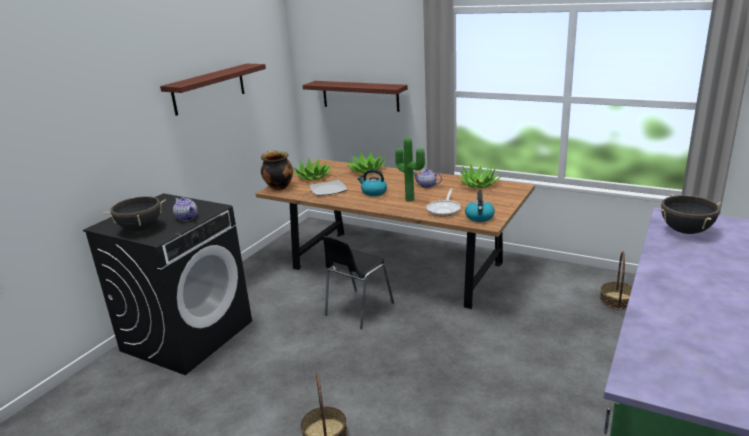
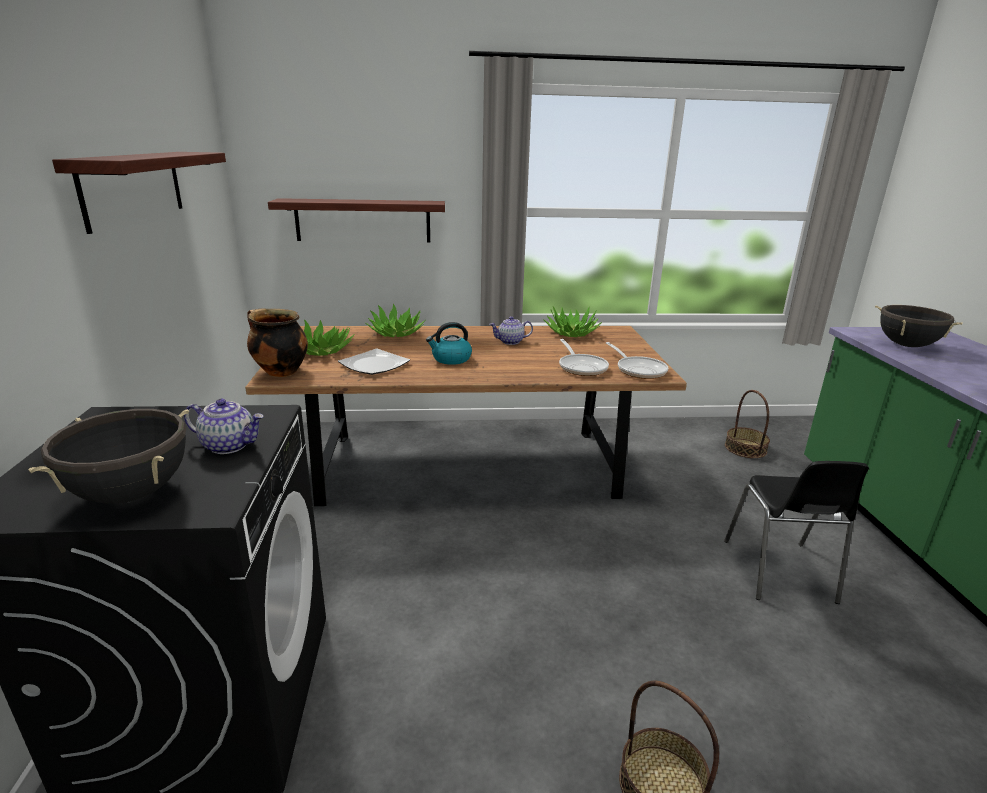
camera: 35 degrees left, 0 degrees up
black chair [322,236,394,329] -> black chair moved to [724,461,869,604]
potted plant [395,138,425,202] -> none
kettle [465,190,495,222] -> frying pan [606,342,668,379]

